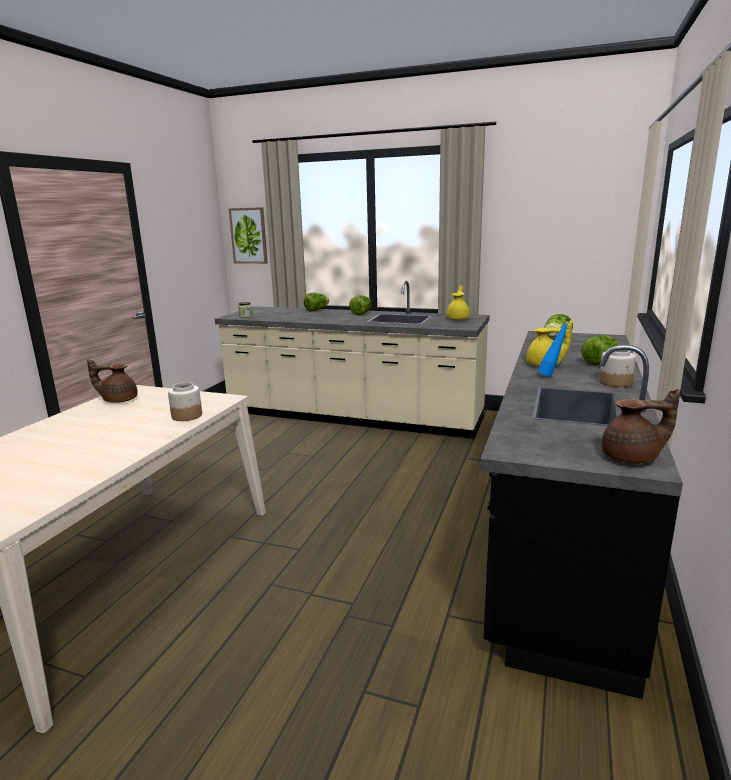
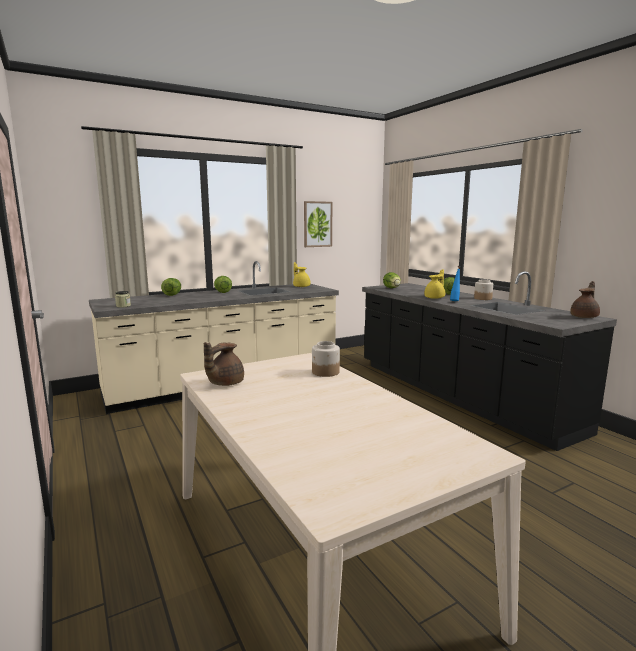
camera: 50 degrees left, 5 degrees down
picture [229,207,268,264] -> picture moved to [304,201,332,247]

